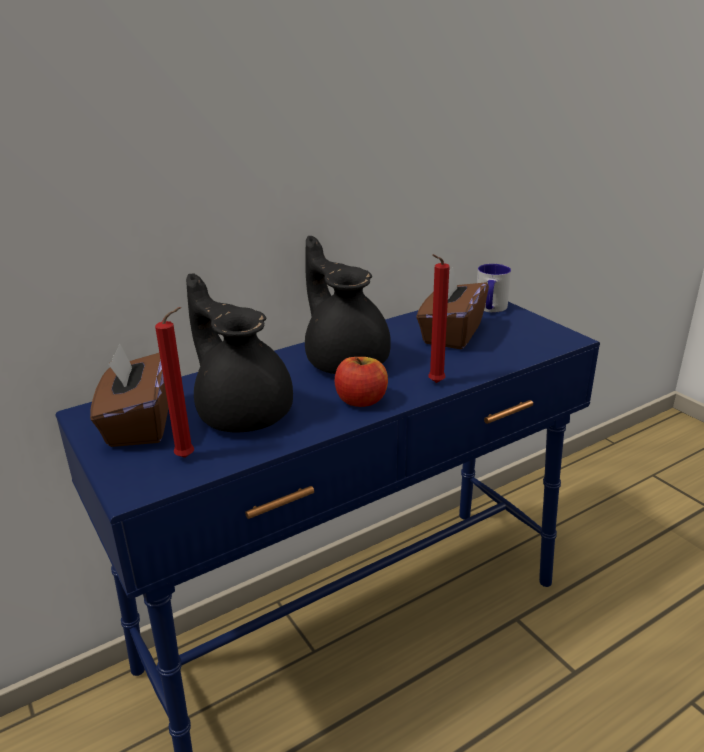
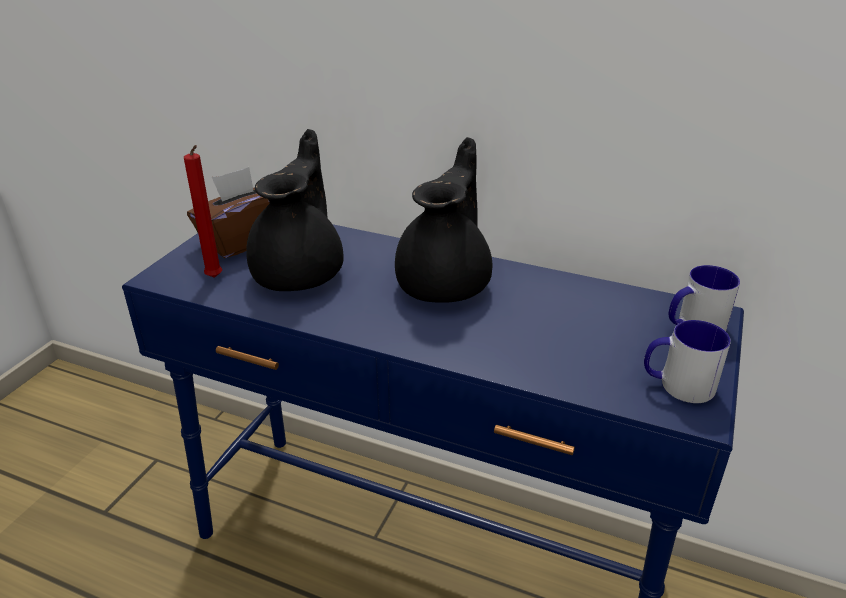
camera: 55 degrees right, 5 degrees up
apple [335,357,388,407] -> none
brown tissue box [416,267,489,349] -> none
red candle [428,254,450,383] -> none
none -> mug [644,320,731,403]

